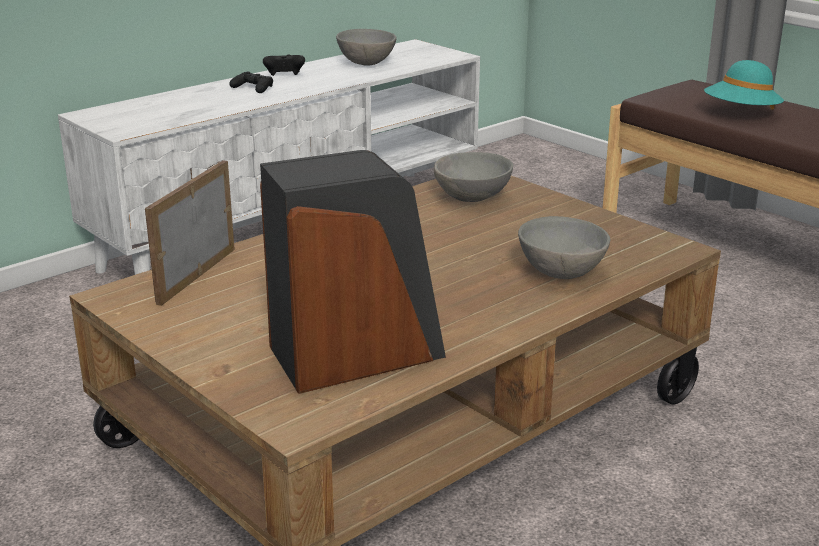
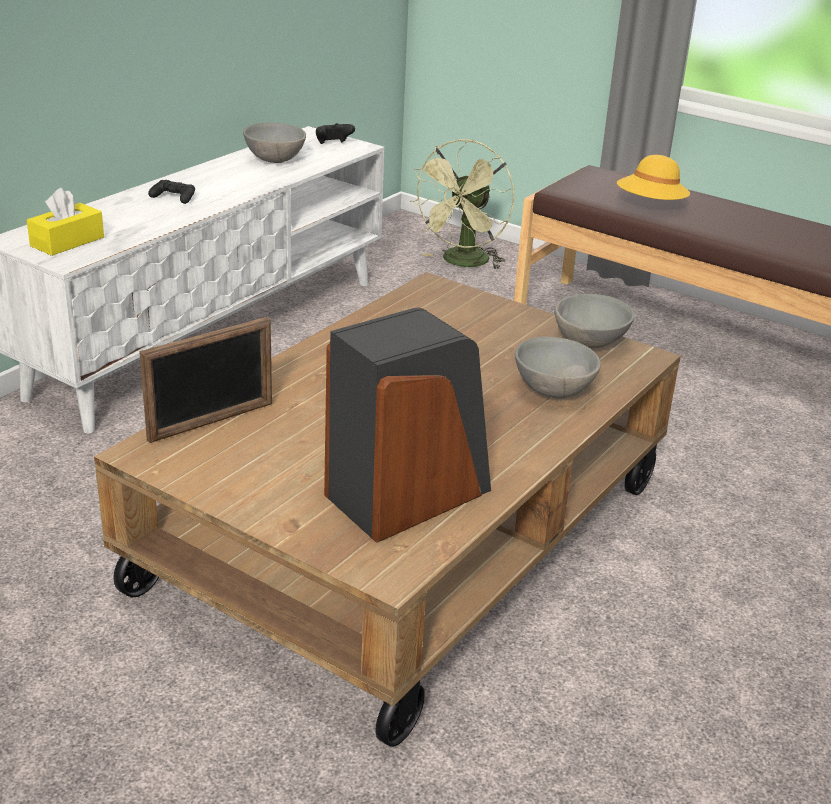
camera: 15 degrees left, 5 degrees up
picture frame [145,160,235,306] -> picture frame turned 135 degrees counterclockwise [139,316,272,443]
black game controller [263,55,305,76] -> black game controller moved to [316,123,355,144]
grey bowl [434,152,513,202] -> grey bowl moved to [554,294,634,348]
turquoise hat [704,60,784,110] -> yellow hat [617,155,690,200]
none -> yellow tissue box [27,188,104,256]
none -> green fan [410,139,514,270]

